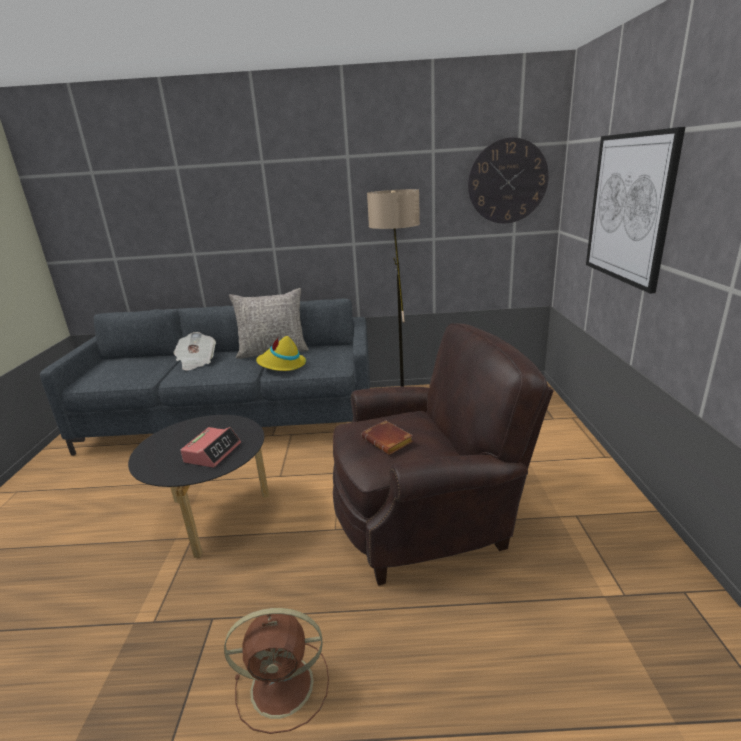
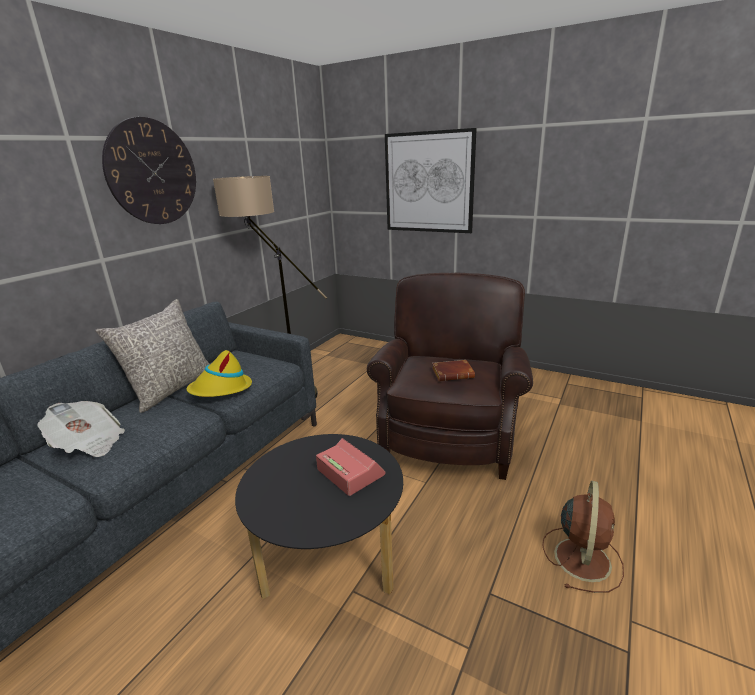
camera: 60 degrees left, 0 degrees up
wall clock [468,137,549,223] -> wall clock moved to [102,117,196,224]

